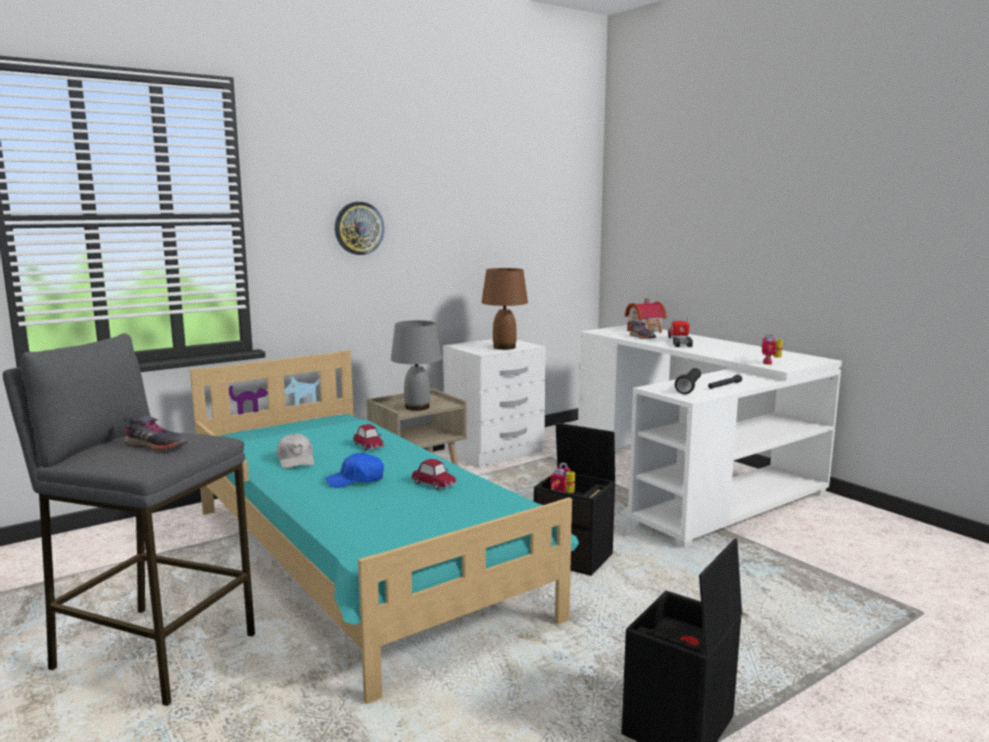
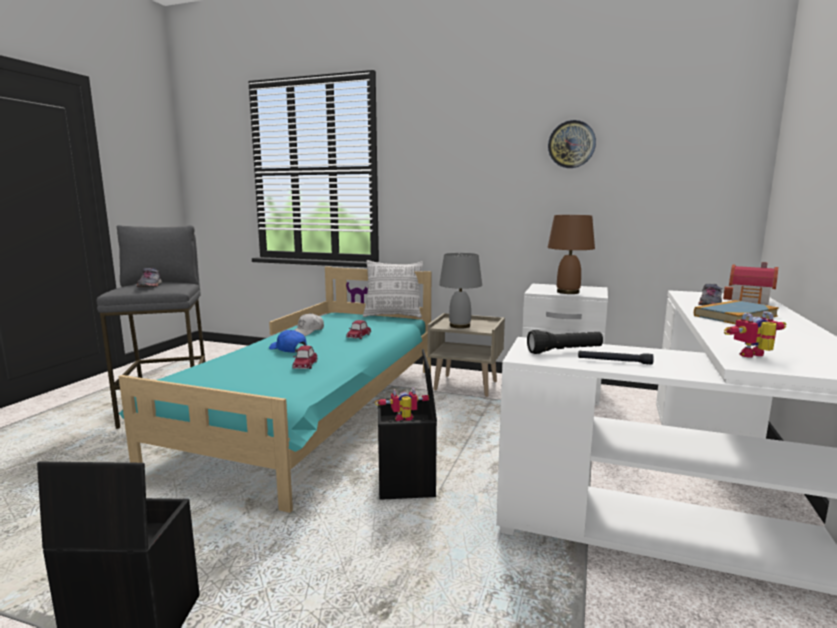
camera: 55 degrees right, 0 degrees up
wall clock [335,202,384,255] -> wall clock moved to [548,120,596,168]
toy truck [668,317,693,347] -> book [694,300,779,324]
none -> pillow [363,260,423,318]

